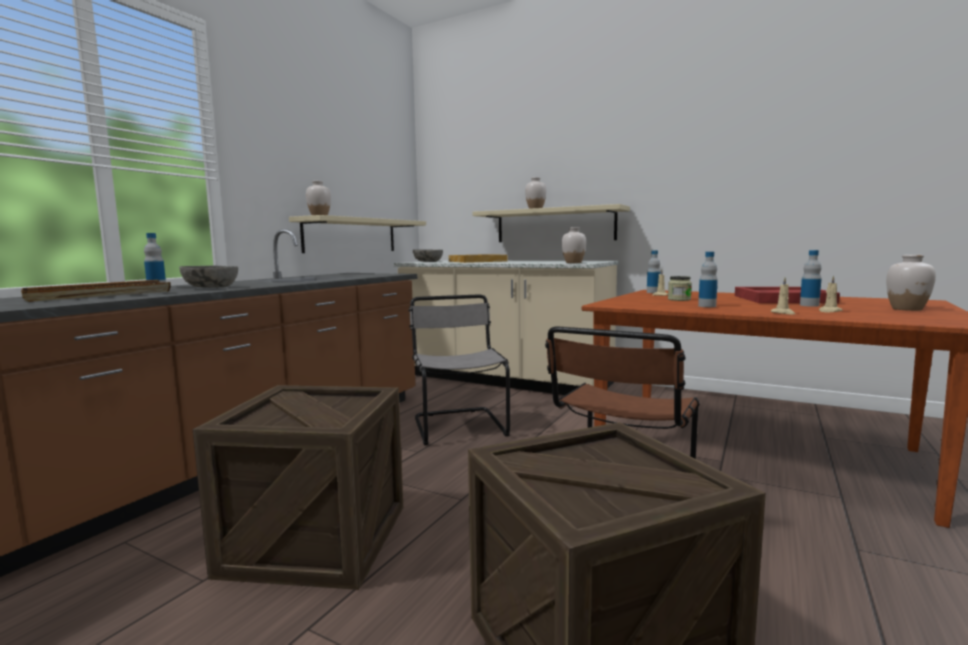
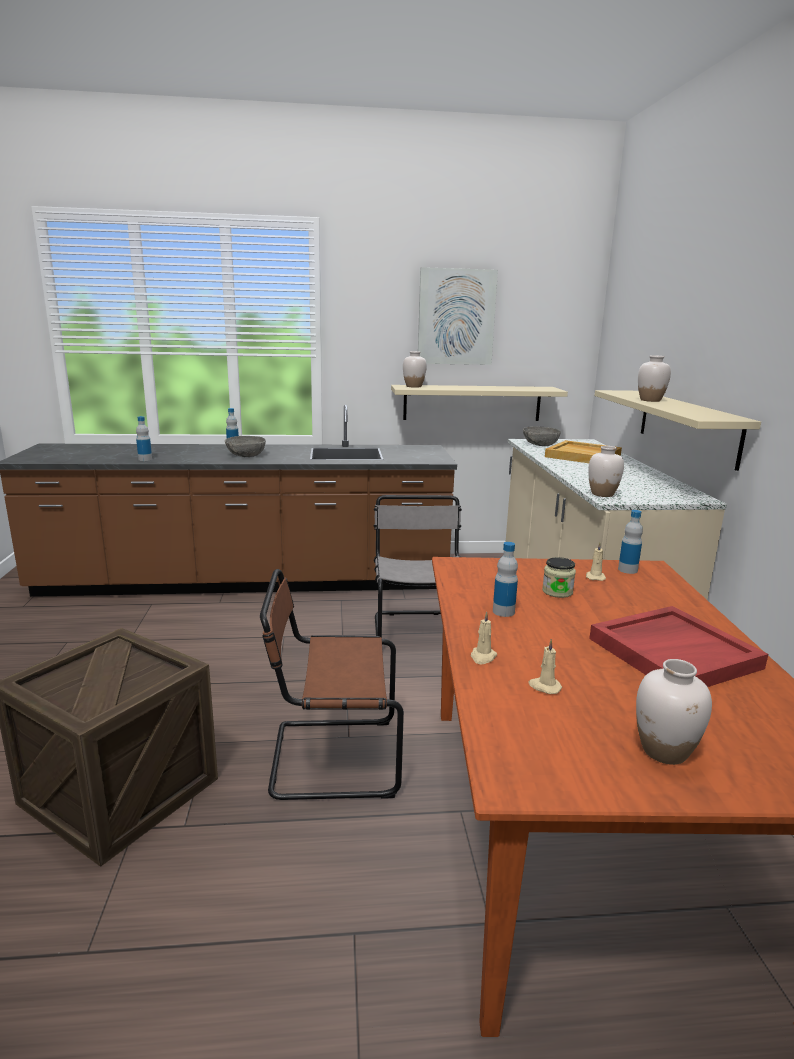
camera: 55 degrees right, 10 degrees up
brown tray [21,280,171,302] -> none
crate [193,385,403,590] -> none
grey chair [408,295,510,445] -> grey chair turned 45 degrees counterclockwise [374,495,462,638]
bottle [800,250,822,307] -> bottle moved to [136,416,152,461]
none -> picture [418,267,498,365]

